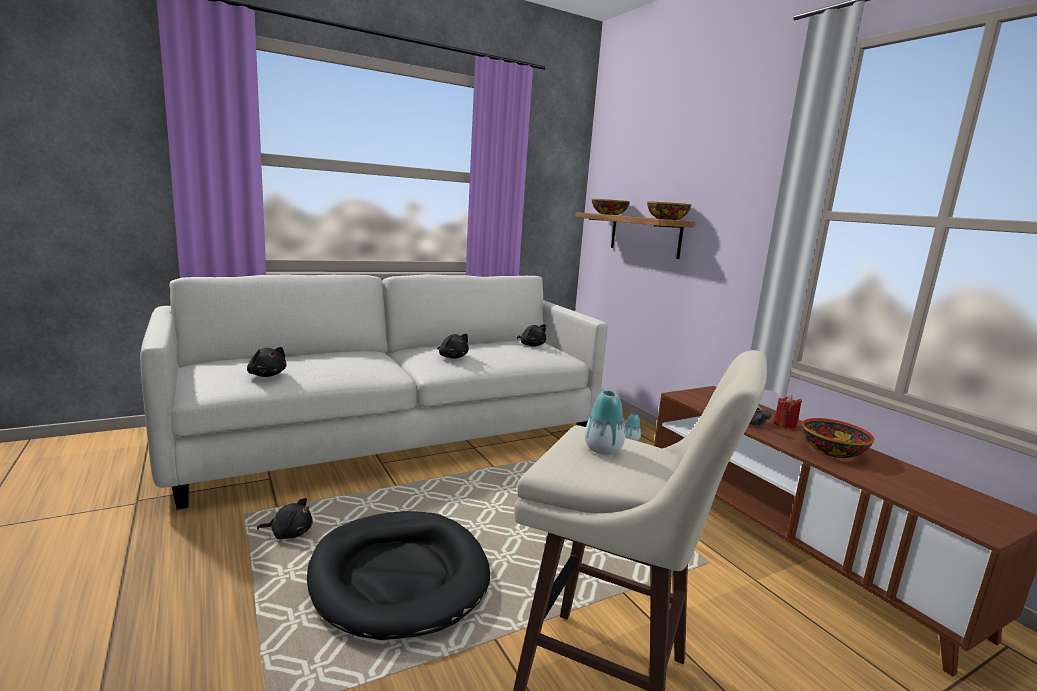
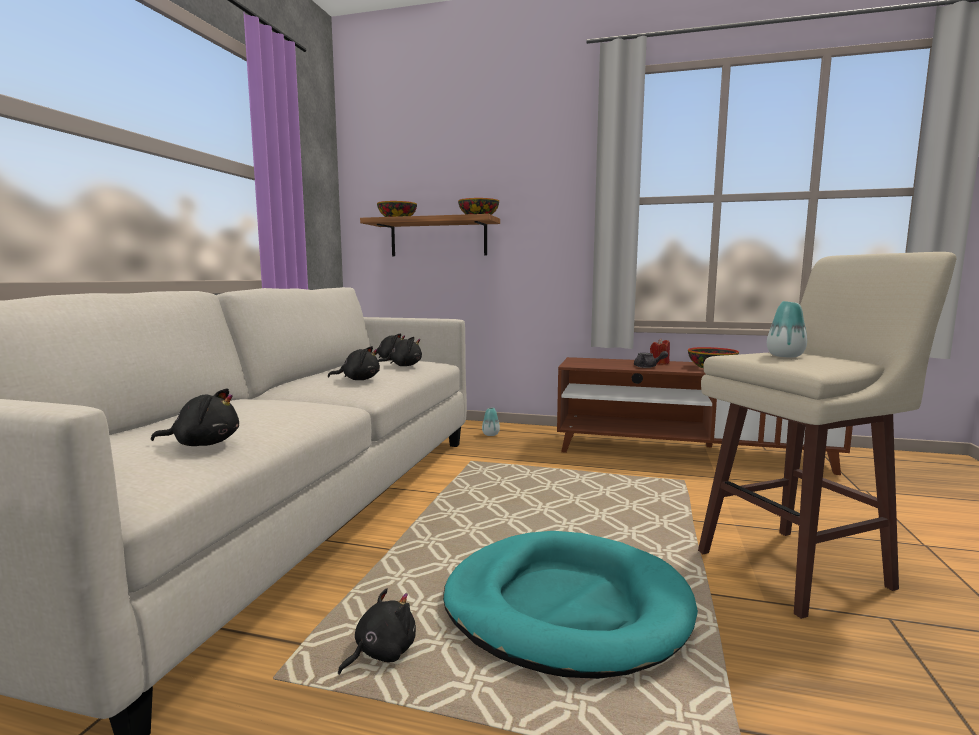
camera: 45 degrees left, 5 degrees down
black dog bed [307,511,490,640] -> turquoise dog bed [443,531,698,679]
none -> black plush toy [378,337,422,366]

